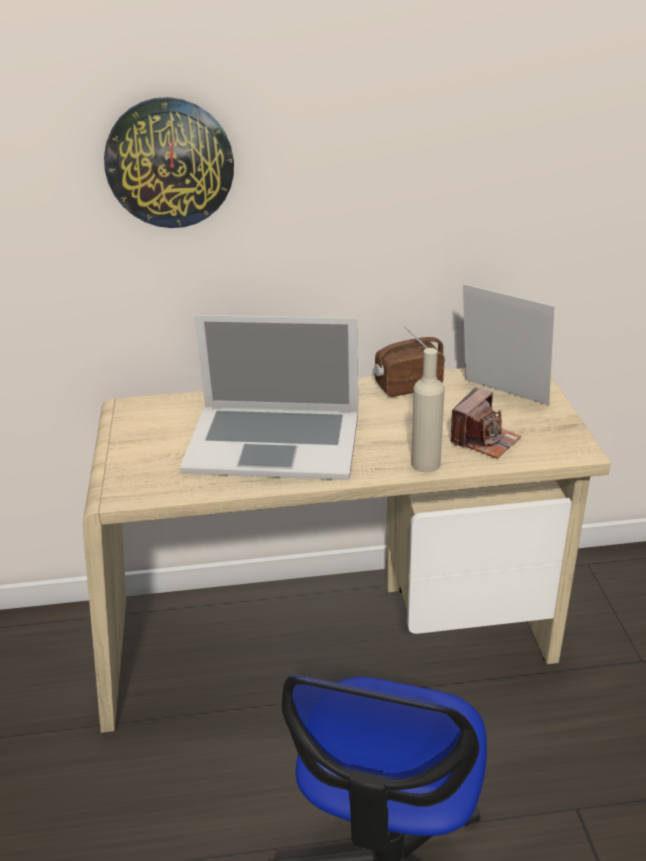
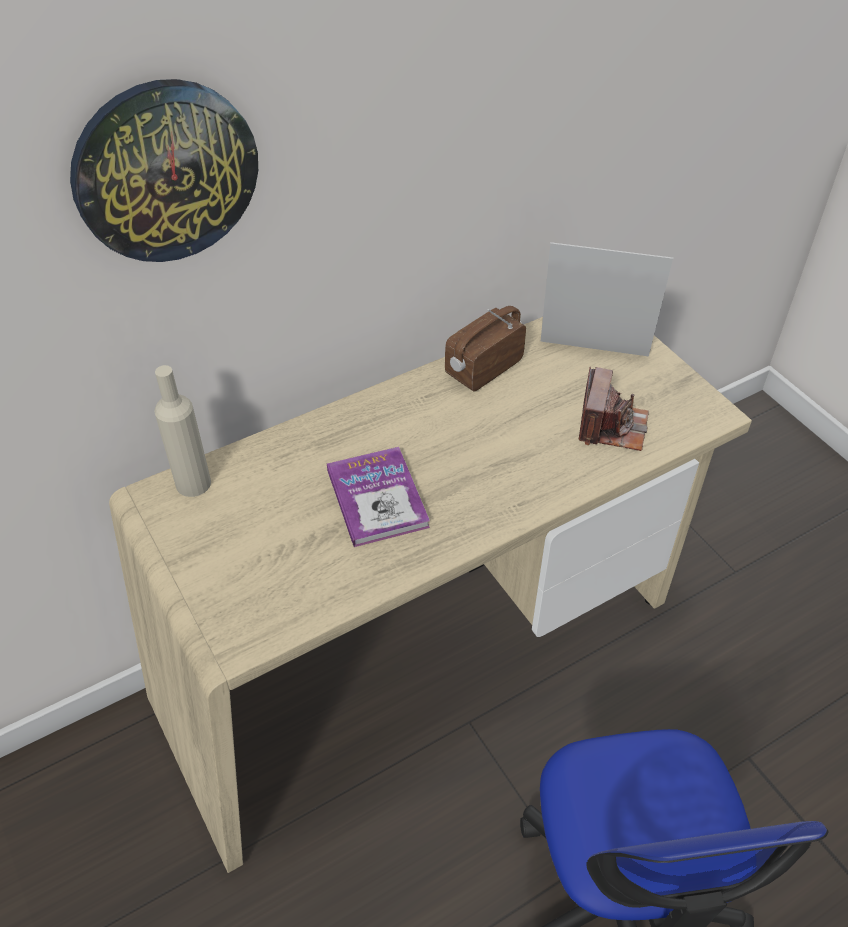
camera: 25 degrees left, 15 degrees up
laptop [179,315,358,480] -> book [327,447,430,547]
beige bottle [411,348,445,472] -> beige bottle moved to [154,365,211,497]

